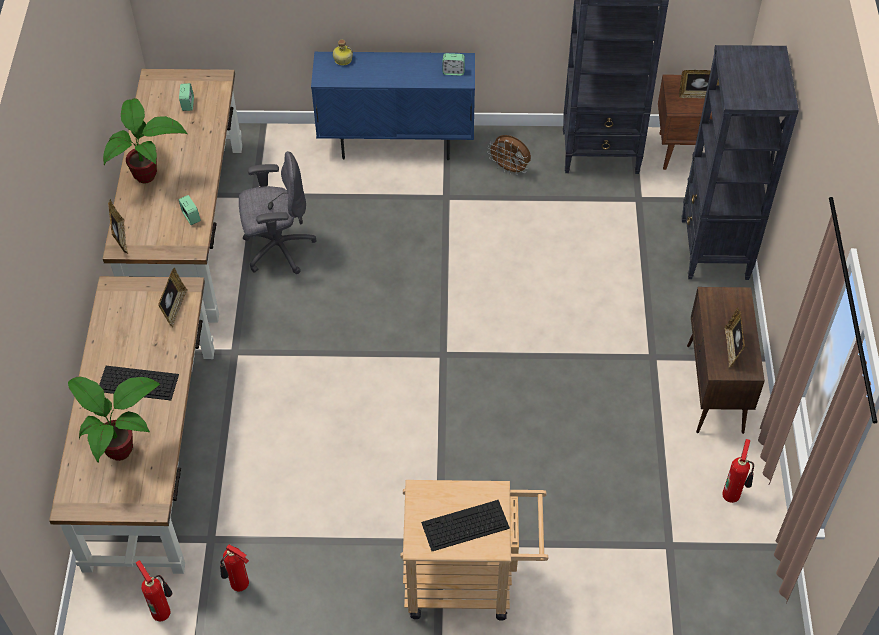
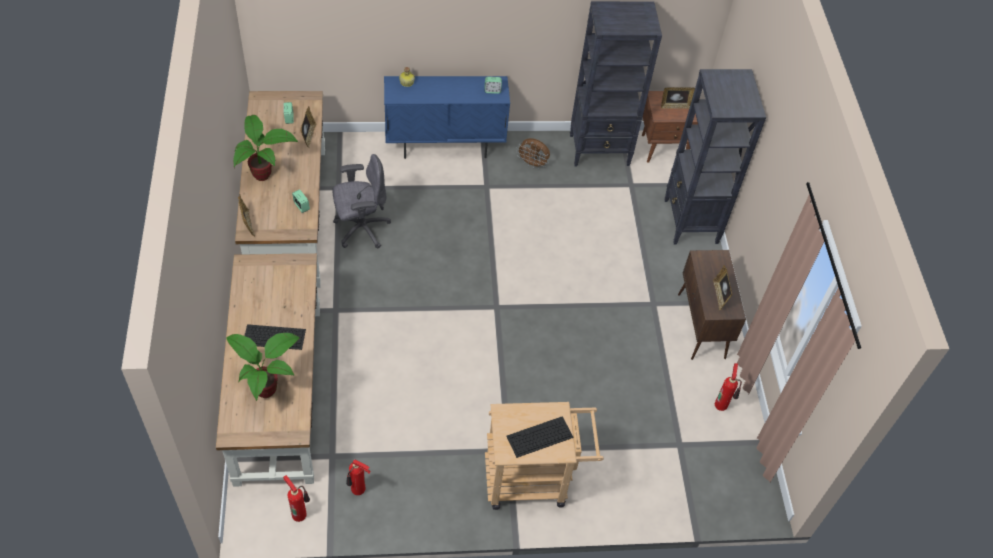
camera: 10 degrees left, 0 degrees up
picture frame [158,268,188,327] -> picture frame moved to [300,106,317,147]

